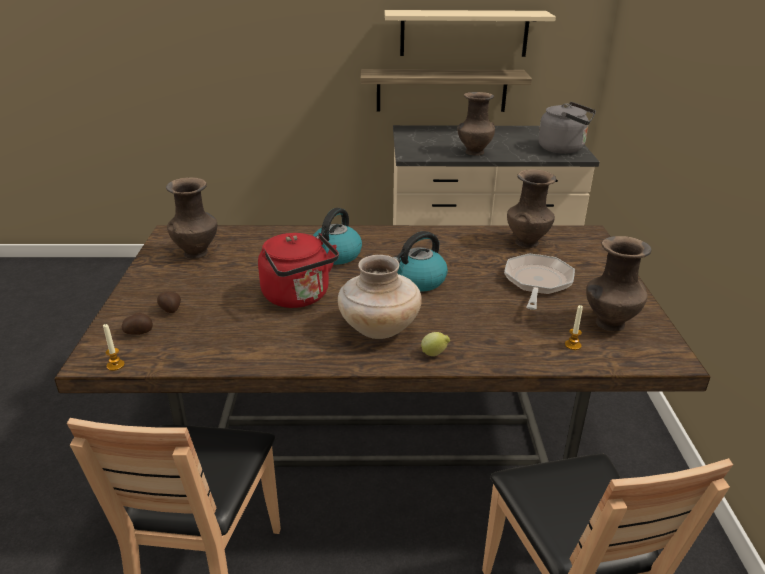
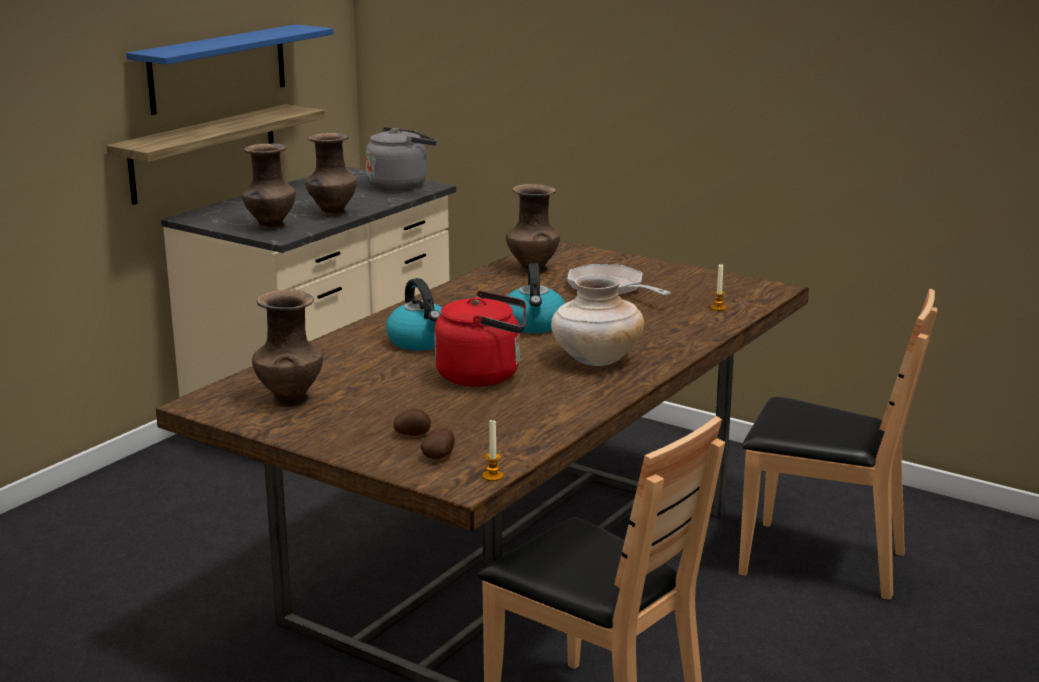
camera: 55 degrees left, 10 degrees down
beige shelf [385,10,556,57] -> blue shelf [126,24,334,115]
lemon [421,332,450,356] -> none
brown vase [586,236,651,331] -> brown vase moved to [242,143,296,230]

